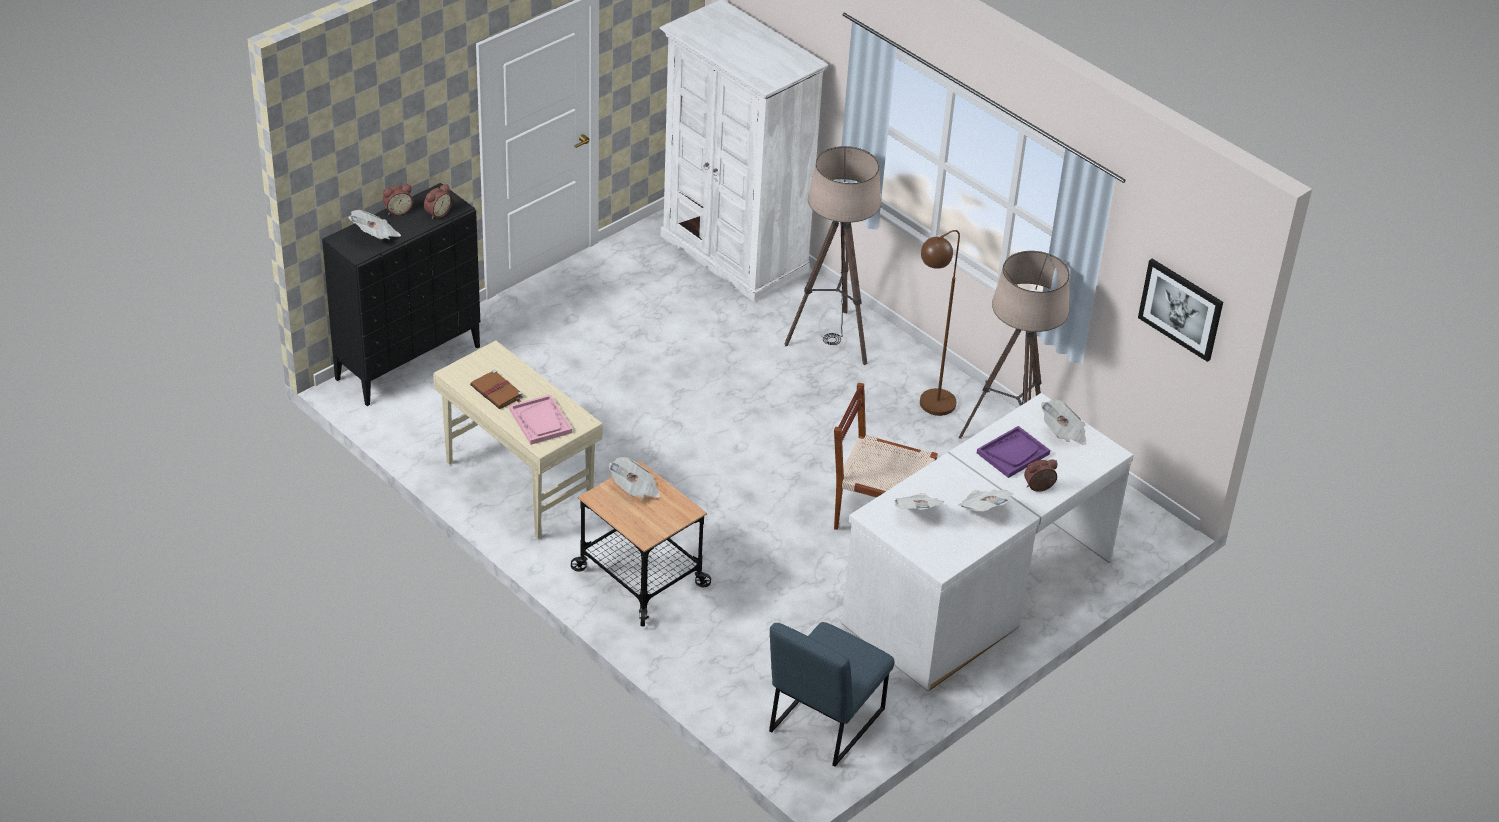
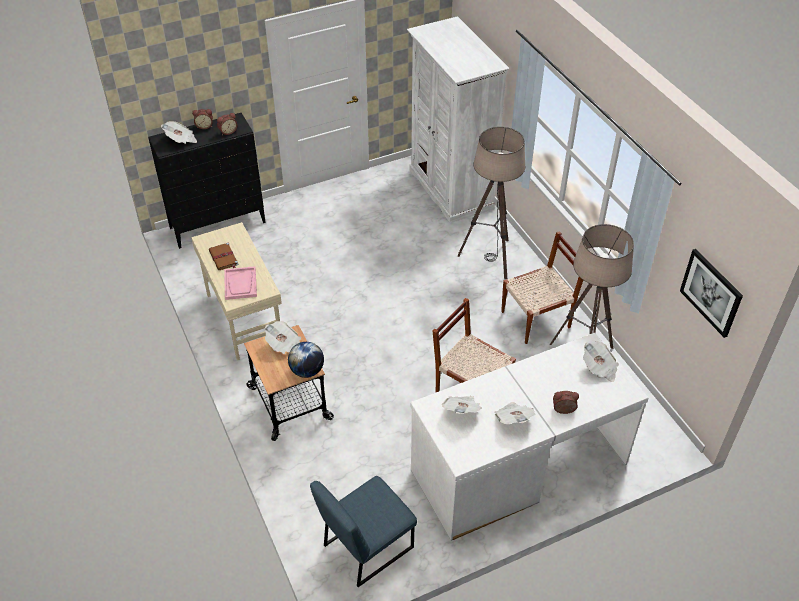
camera: 20 degrees right, 5 degrees up
brown floor lamp [920,230,960,416] -> chair [501,231,583,344]
purple tray [977,426,1050,478] -> none
none -> globe [288,342,324,378]

